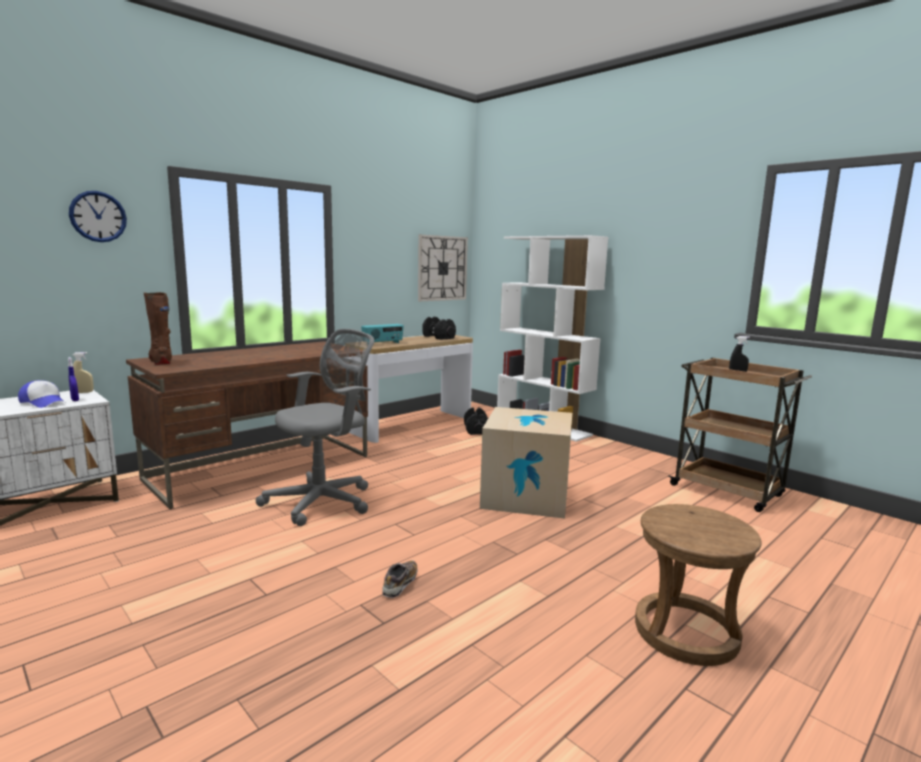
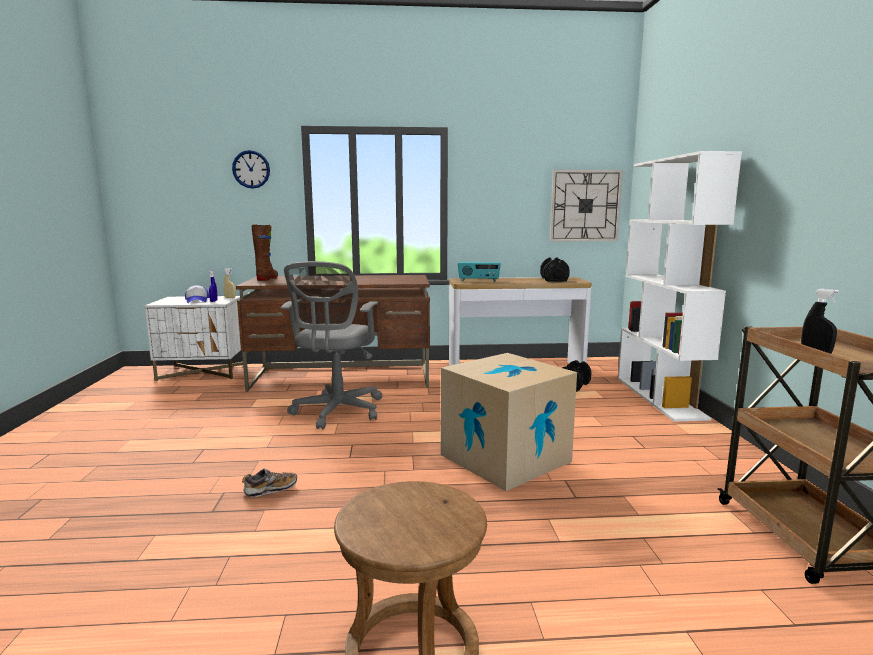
camera: 40 degrees right, 0 degrees up
grey office chair [256,329,374,526] -> grey office chair turned 105 degrees clockwise [281,261,383,429]

